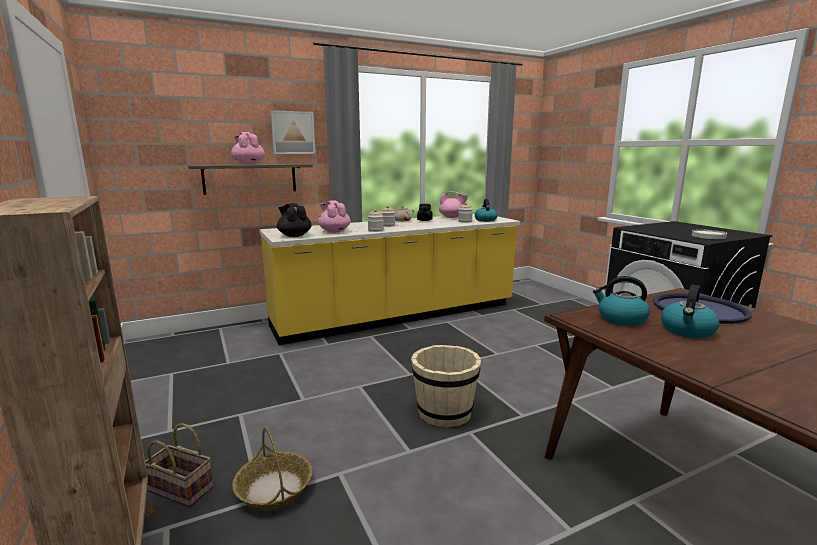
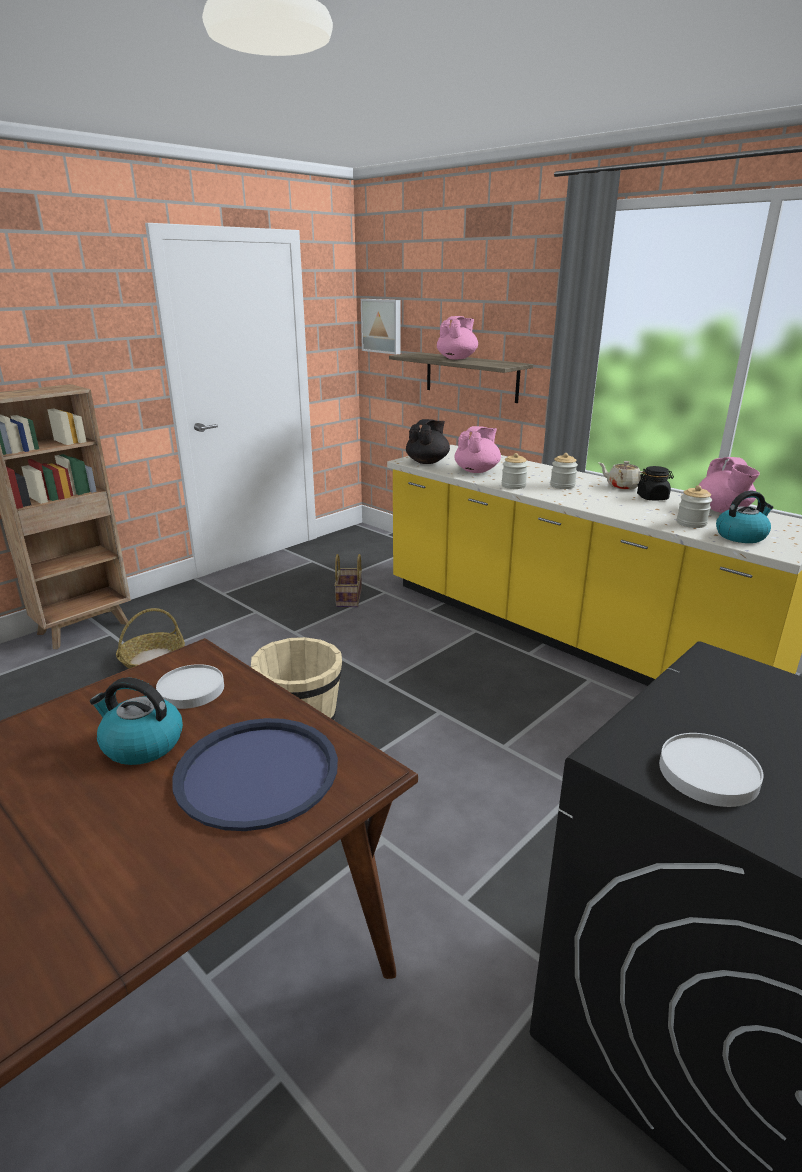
camera: 70 degrees right, 10 degrees up
basket [145,423,213,507] -> basket moved to [334,554,362,607]
picture [270,110,315,154] -> picture moved to [361,299,400,355]
kettle [593,276,650,326] -> white plate [156,664,224,709]

